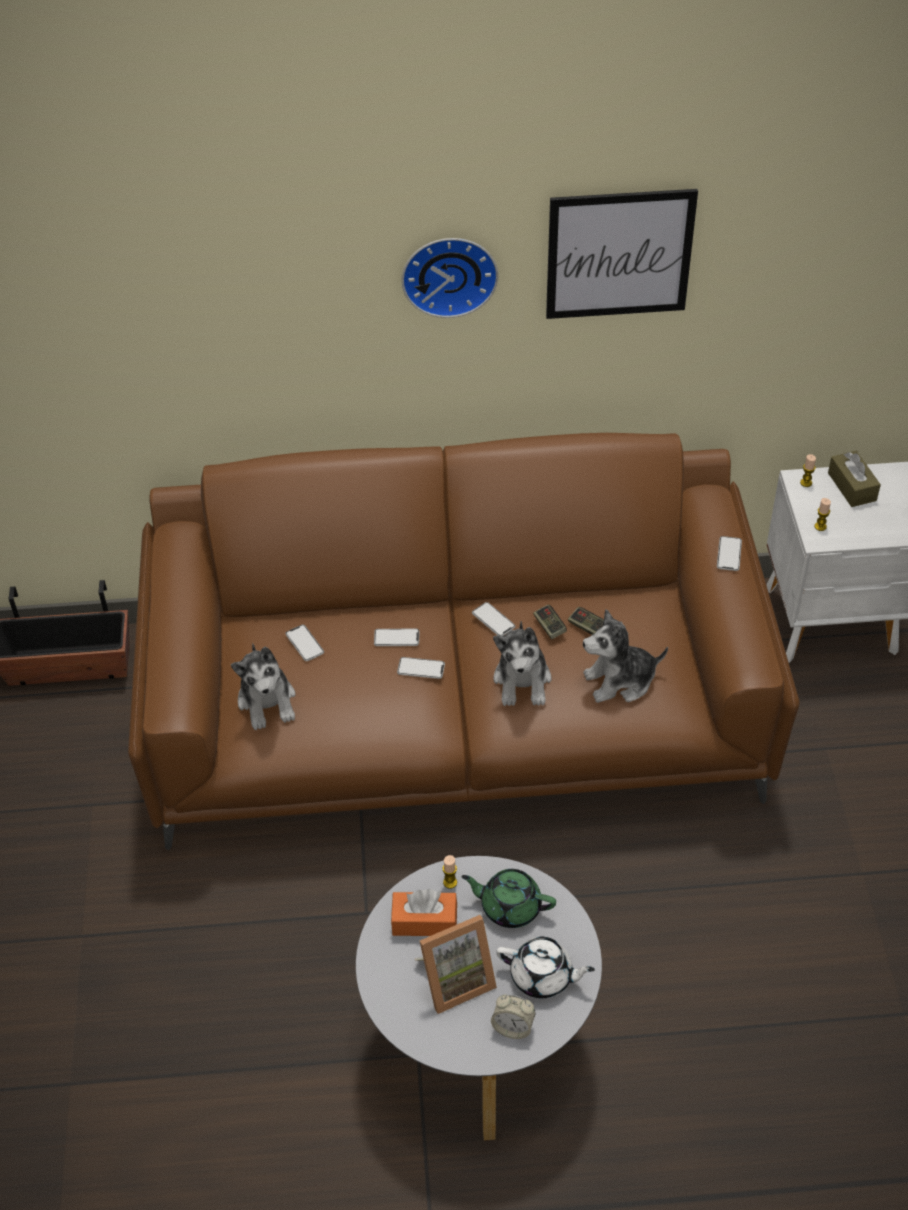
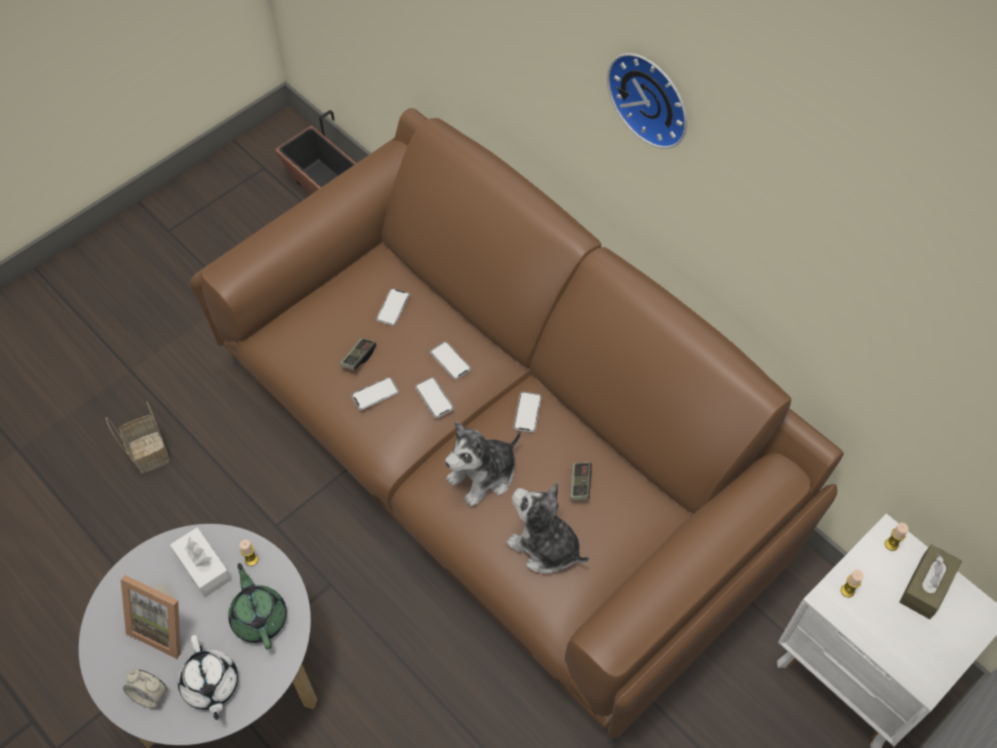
camera: 50 degrees right, 10 degrees up
plush toy [231,643,296,730] -> none
orange tissue box [391,889,457,936] -> white tissue box [170,527,232,598]
alarm clock [491,995,535,1039] -> alarm clock turned 45 degrees counterclockwise [123,669,167,709]
game controller [533,605,567,640] -> game controller moved to [340,338,376,371]
picture [546,189,698,319] -> none
phone [717,536,742,571] -> phone moved to [351,377,399,410]
none -> basket [106,401,170,474]

